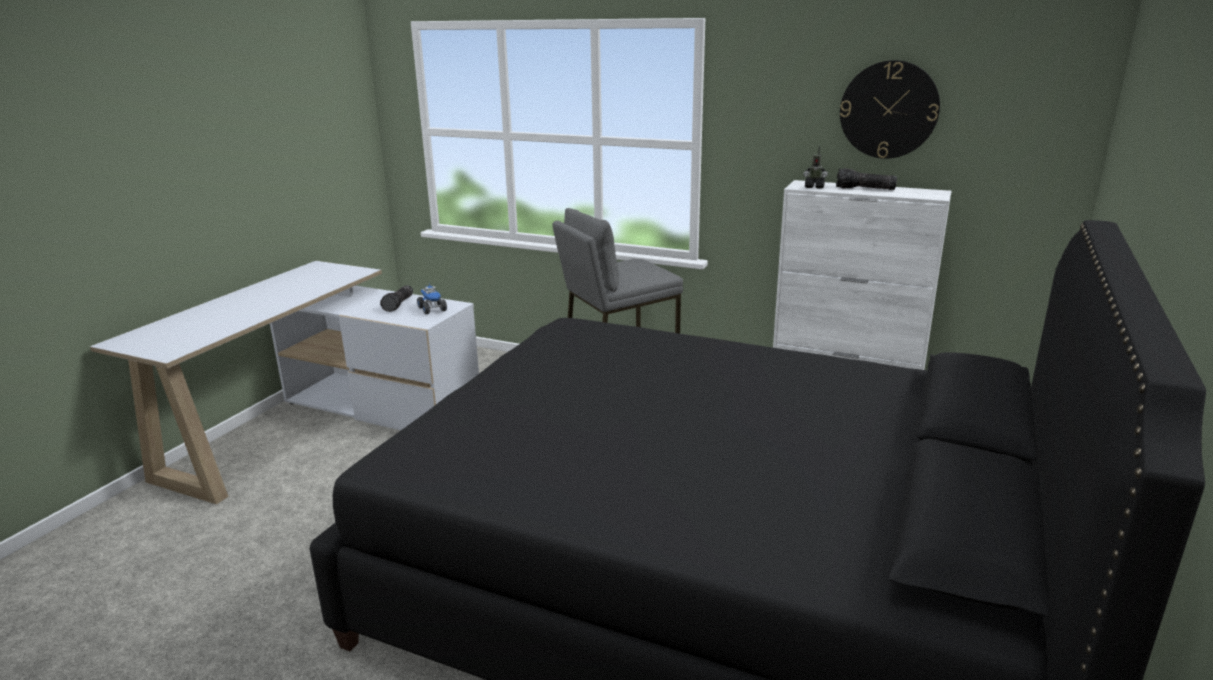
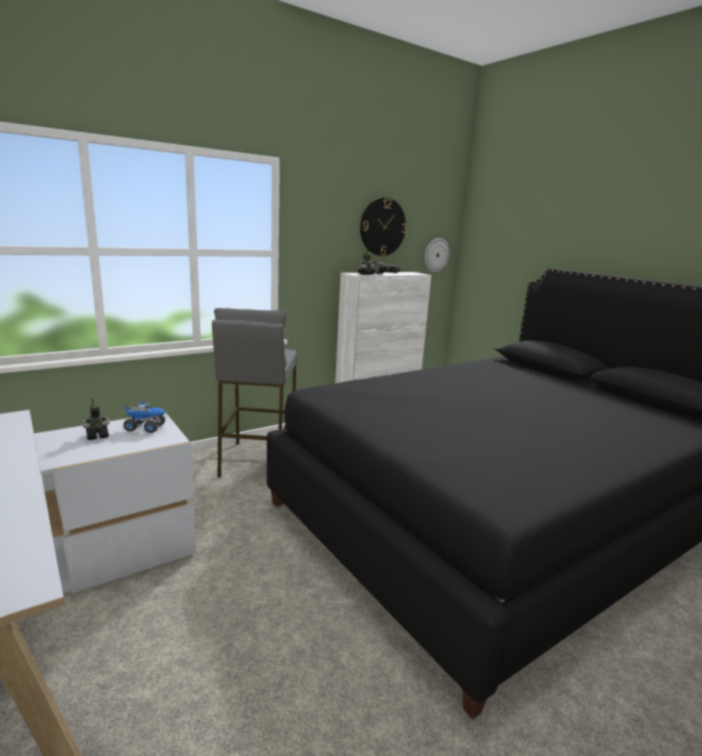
camera: 60 degrees left, 5 degrees down
flashlight [380,285,413,312] -> toy robot [82,398,110,440]
none -> wall clock [425,238,450,272]

